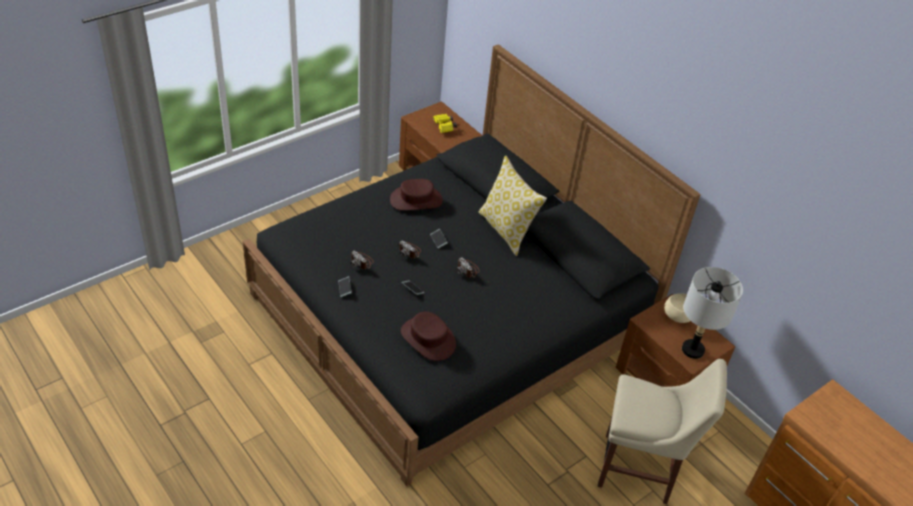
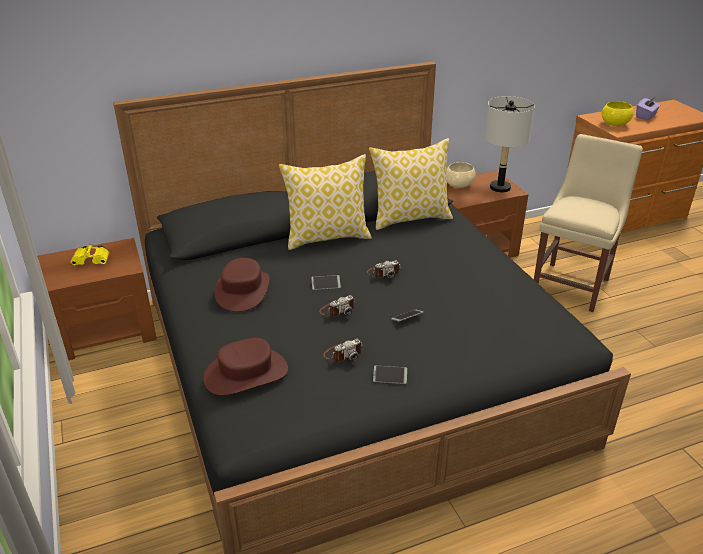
camera: 70 degrees left, 10 degrees down
brown hat [401,312,456,361] -> brown hat moved to [204,338,288,396]
none -> pillow [369,138,453,230]
none -> yellow bowl [602,101,634,126]
none -> purple tissue box [636,97,660,120]

